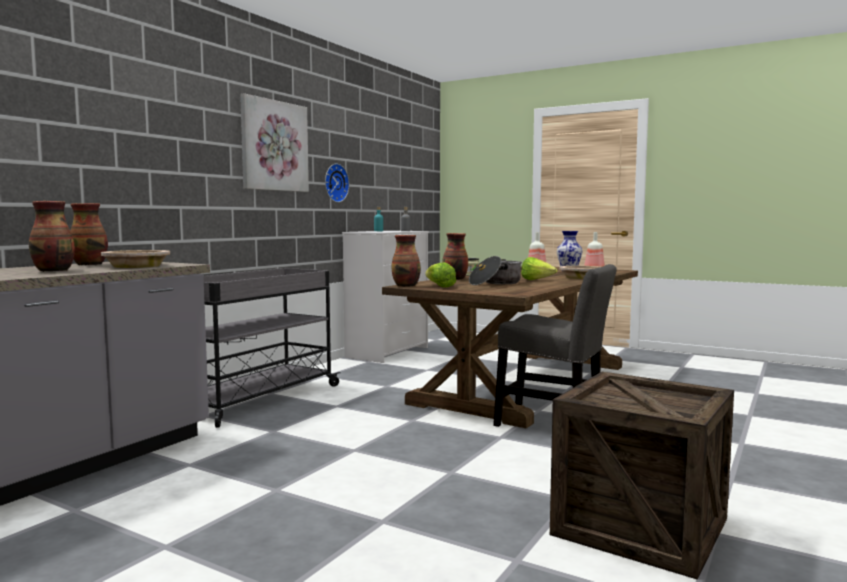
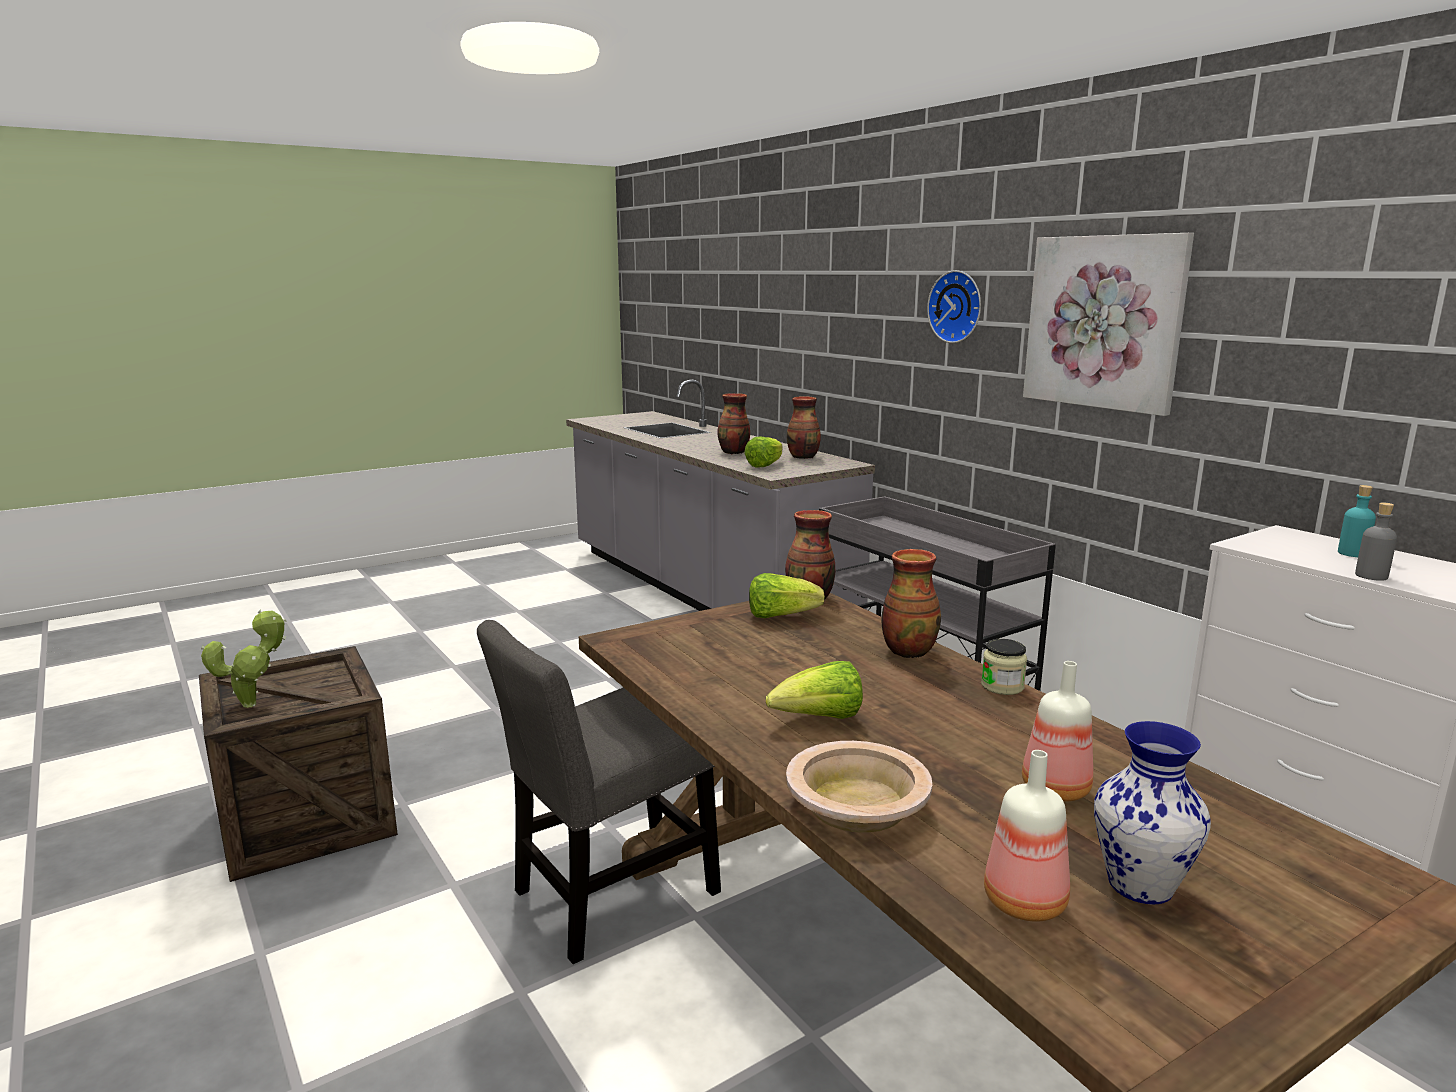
camera: 115 degrees right, 10 degrees up
beige bowl [101,250,170,268] -> lettuce [744,437,783,468]
wall clock [325,164,349,202] -> wall clock moved to [927,270,981,343]
cooking pot [469,256,522,285] -> none
none -> potted plant [201,609,286,708]

